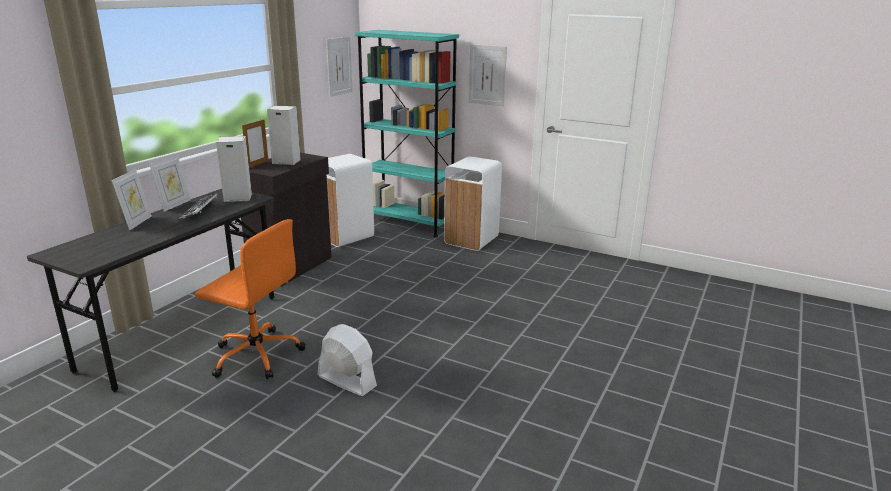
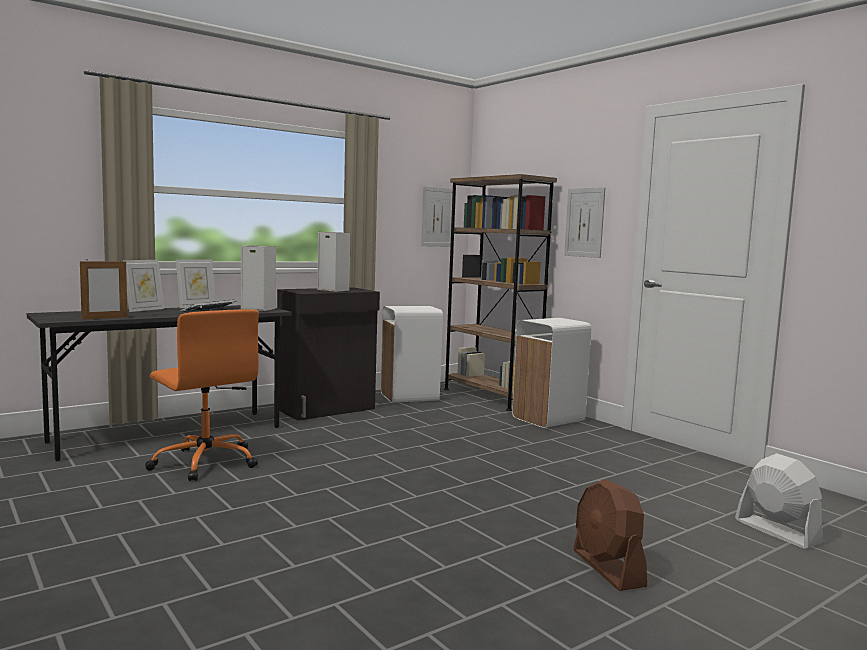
camera: 25 degrees right, 15 degrees down
picture frame [242,120,268,168] -> picture frame moved to [80,259,127,320]
white fan [318,324,377,396] -> white fan moved to [735,453,823,549]
turquoise bookcase [355,30,459,237] -> brown bookcase [444,174,557,411]
none -> brown fan [573,479,647,591]

